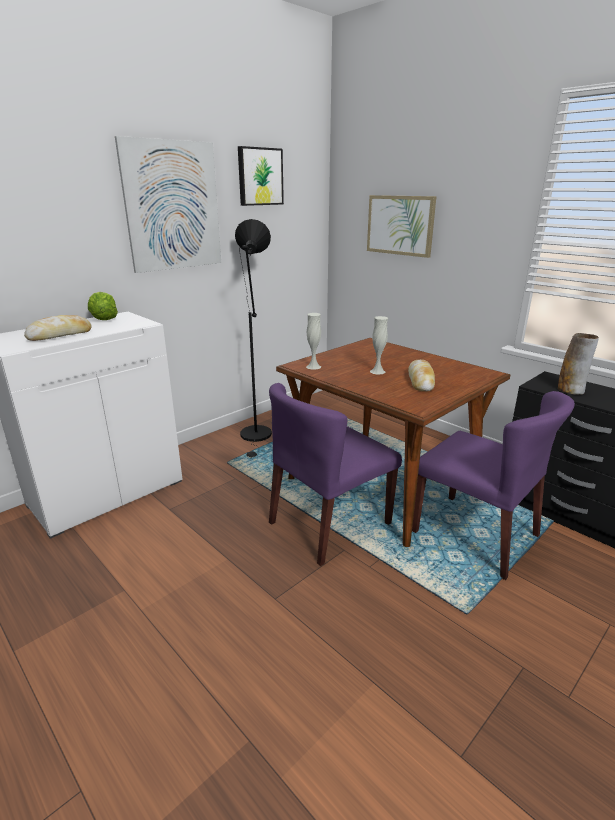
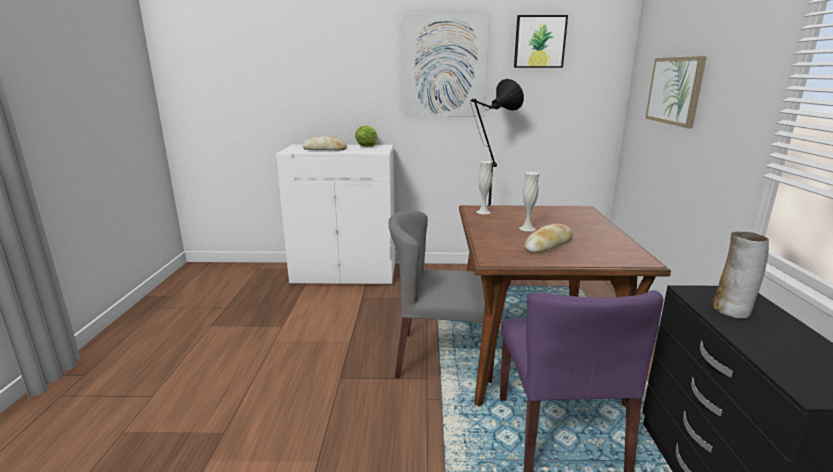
camera: 45 degrees right, 5 degrees down
purple chair [269,383,402,566] -> grey chair [388,210,496,383]

